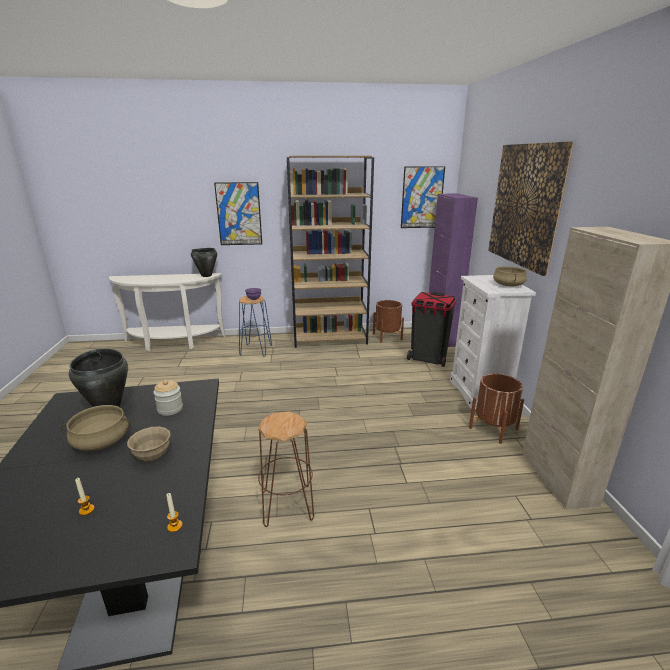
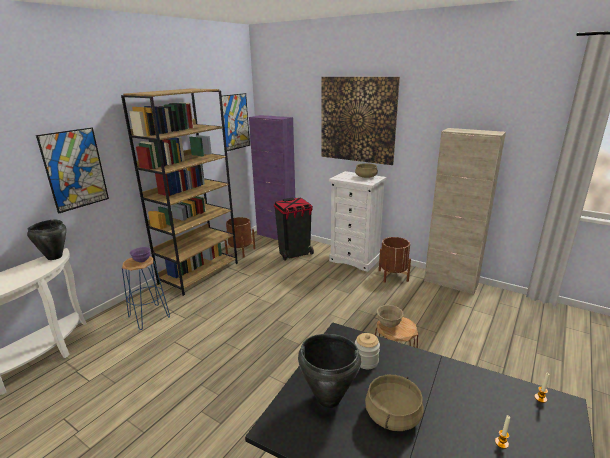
camera: 50 degrees left, 0 degrees up
beige bowl [127,427,171,461] -> beige bowl moved to [377,305,404,328]

